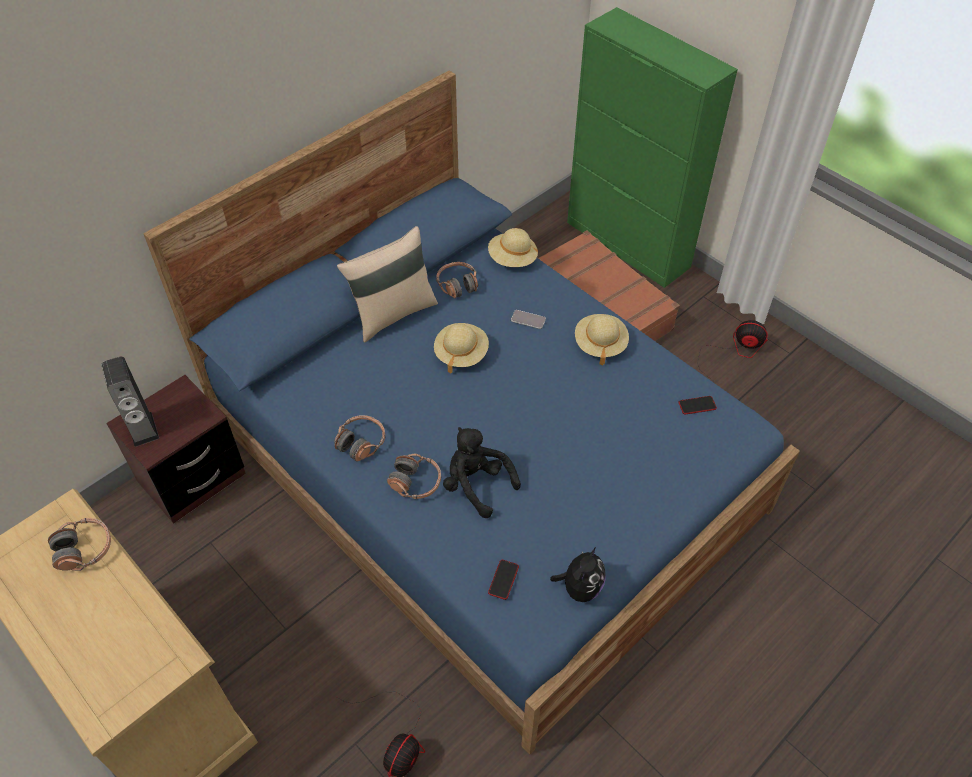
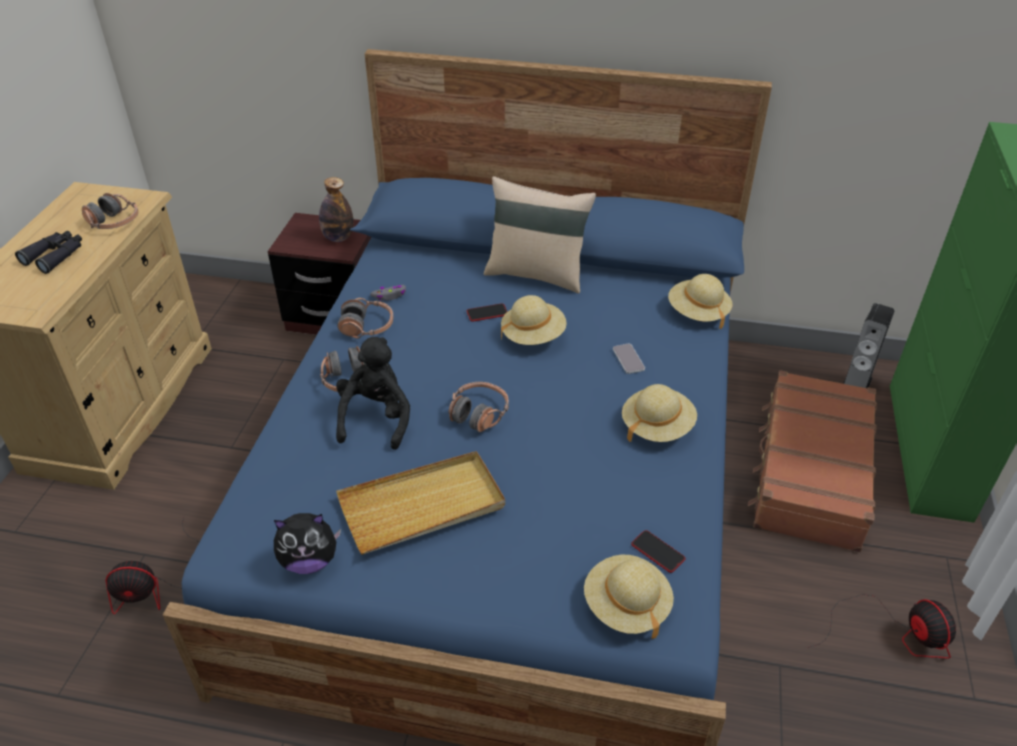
camera: 55 degrees right, 10 degrees down
speaker [101,356,159,447] -> speaker moved to [843,303,894,388]
headphones [436,262,478,299] -> headphones moved to [449,382,509,432]
phone [488,560,519,600] -> phone moved to [467,303,507,322]
none -> black binoculars [15,231,82,274]
none -> bottle [319,177,353,242]
none -> beige tray [336,451,505,555]
none -> grey game controller [370,285,406,301]
none -> beige hat [584,555,674,639]

